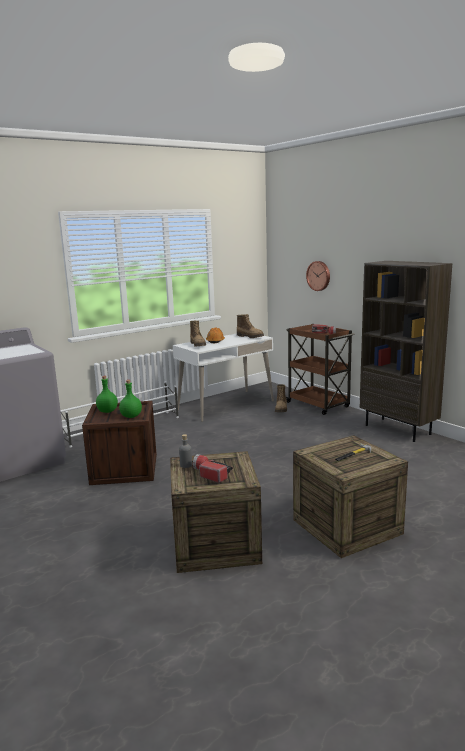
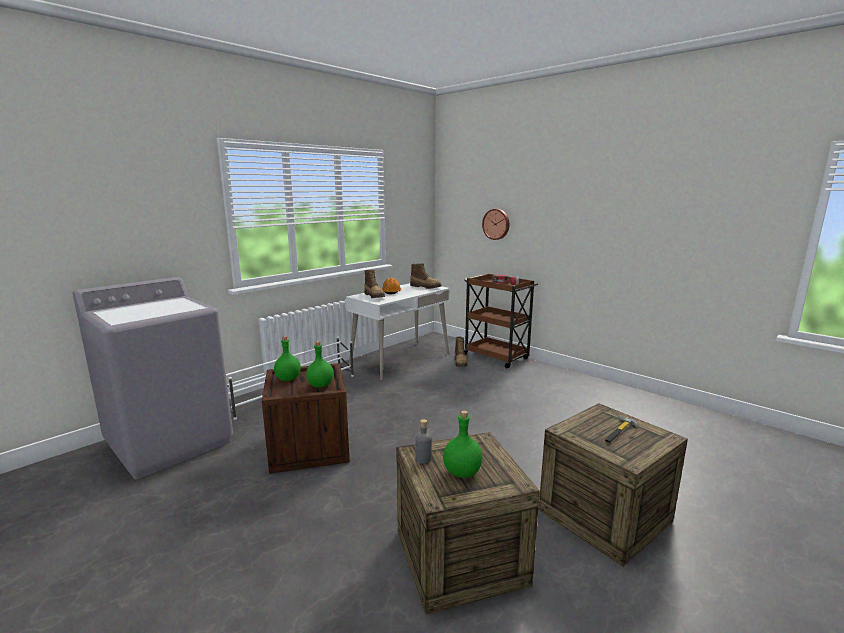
camera: 10 degrees left, 0 degrees up
flashlight [193,454,233,483] -> green bottle [443,410,482,478]
brown bookcase [360,261,452,442] -> none

